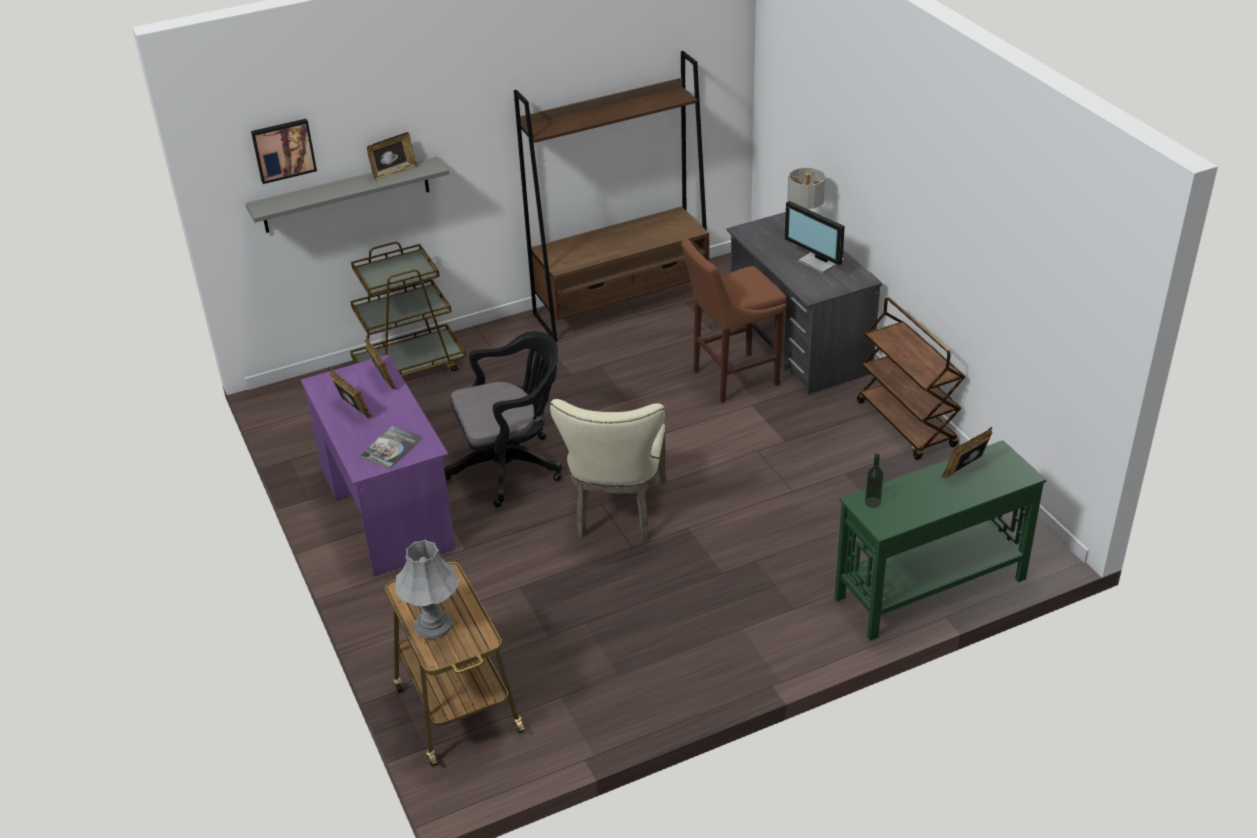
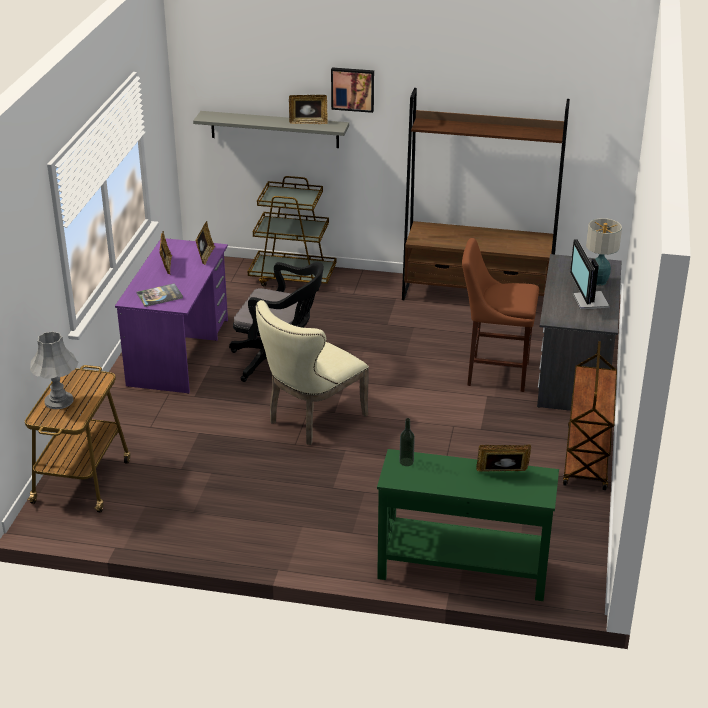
camera: 35 degrees right, 5 degrees down
picture [251,119,317,184] -> picture moved to [331,67,374,113]

